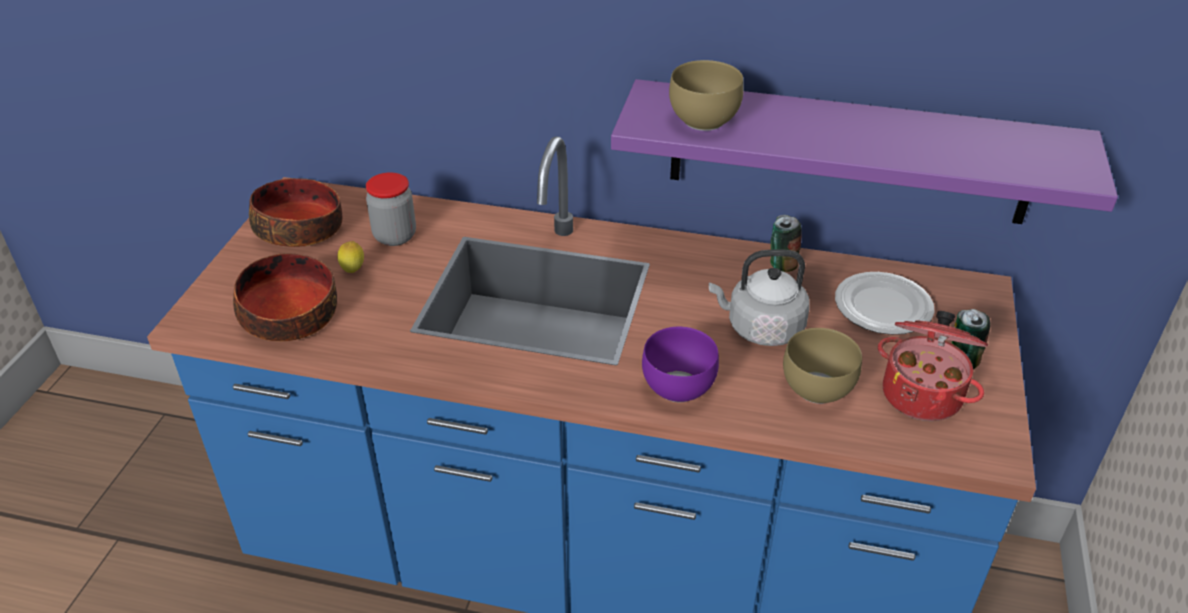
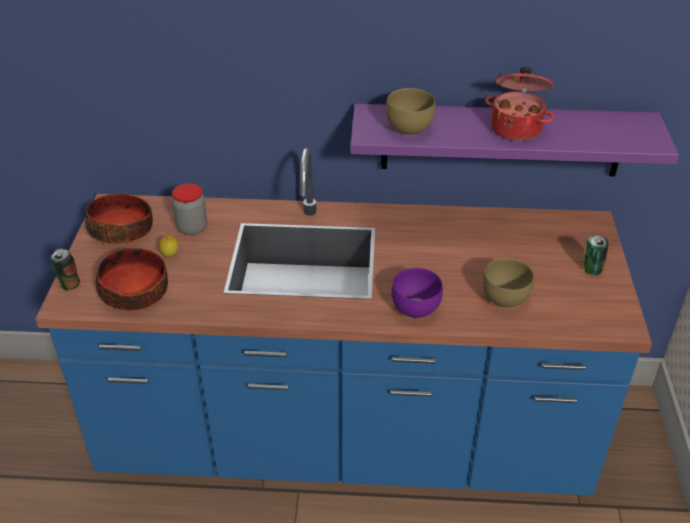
camera: 10 degrees left, 0 degrees up
grey kettle [709,249,810,346] -> none
can [770,215,802,272] -> can moved to [51,248,80,290]
plate [835,272,935,335] -> none
cooking pot [878,311,988,421] -> cooking pot moved to [485,67,555,141]

